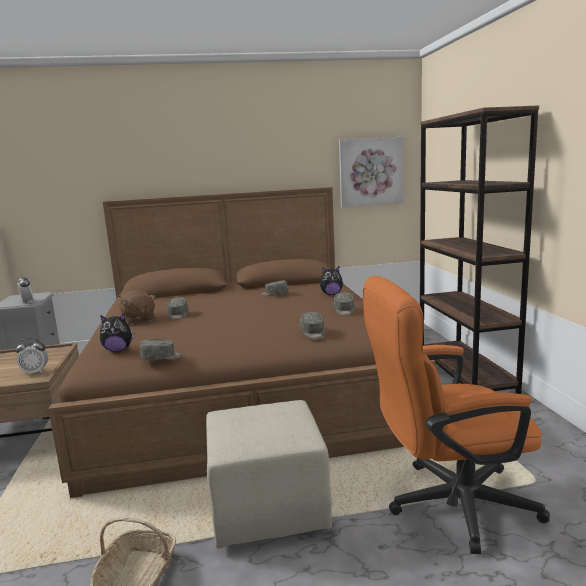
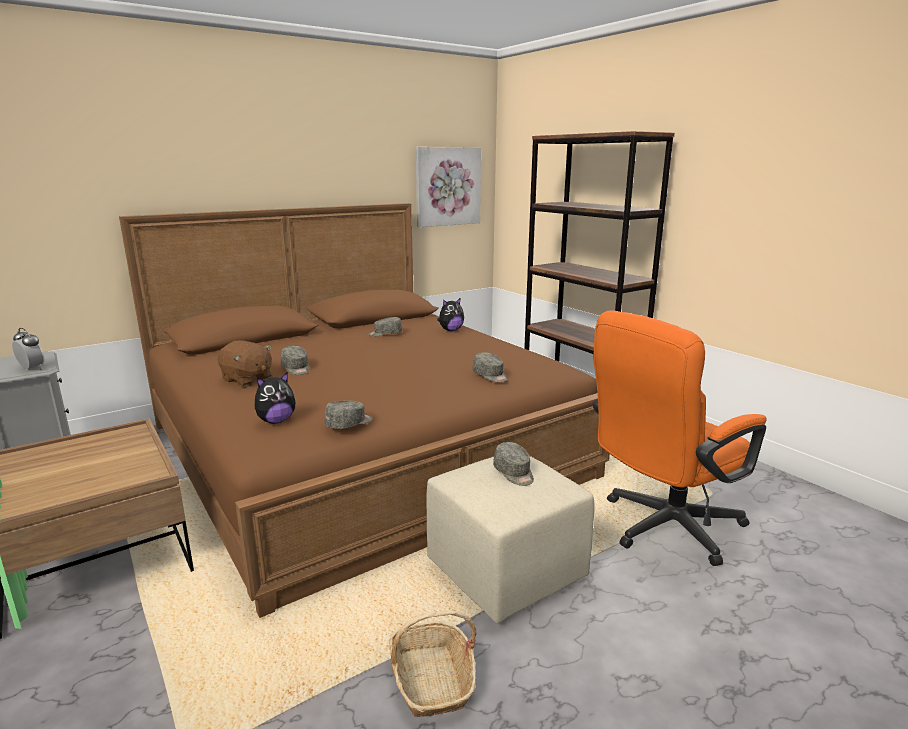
camera: 25 degrees left, 5 degrees up
alarm clock [16,338,48,375] -> none
grey cap [334,293,355,315] -> grey cap moved to [493,442,534,486]

